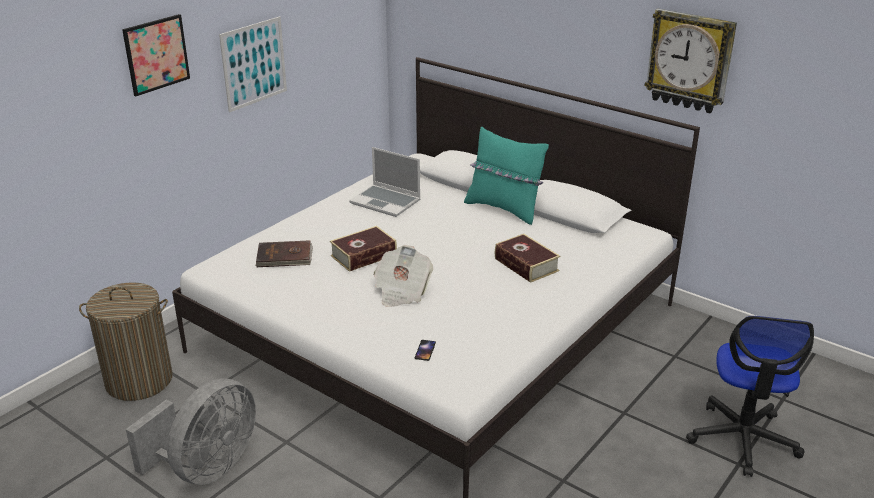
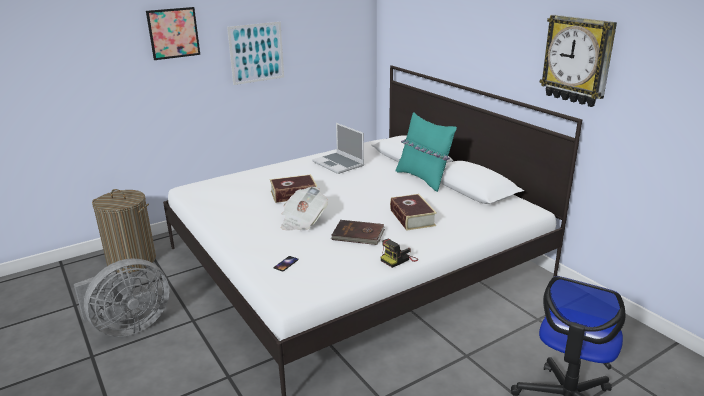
camera: 20 degrees right, 5 degrees down
brown book [256,241,313,267] -> brown book moved to [331,220,385,245]
none -> camera [380,239,418,268]

